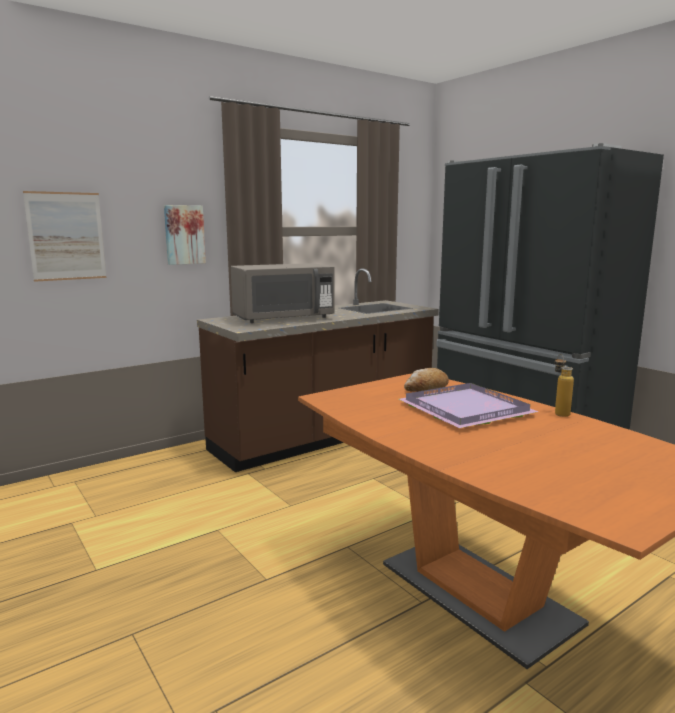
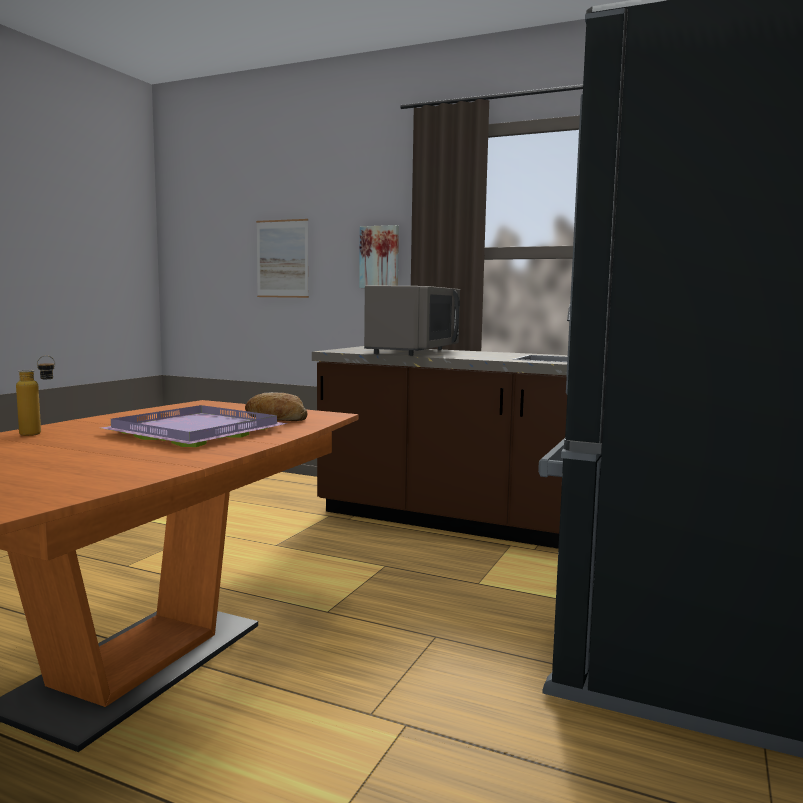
camera: 60 degrees right, 5 degrees down
grey microwave [231,263,335,323] -> grey microwave turned 105 degrees counterclockwise [364,285,460,356]
bottle [555,354,574,417] -> bottle moved to [16,355,55,436]

